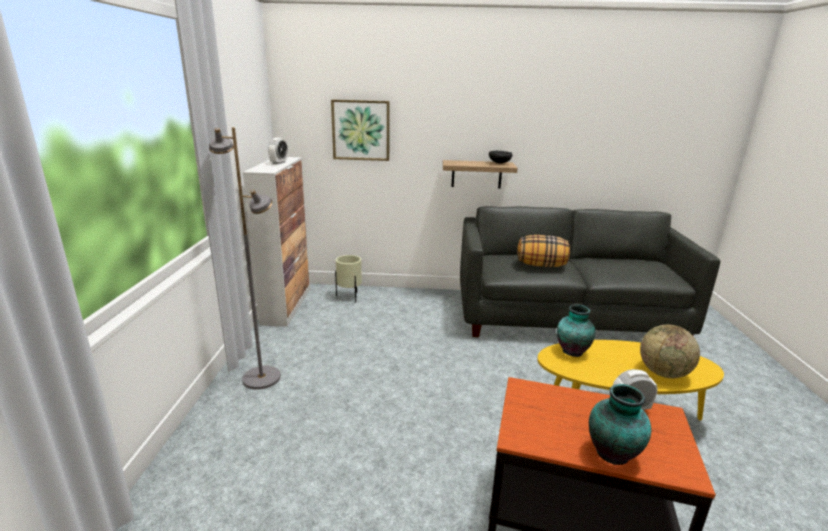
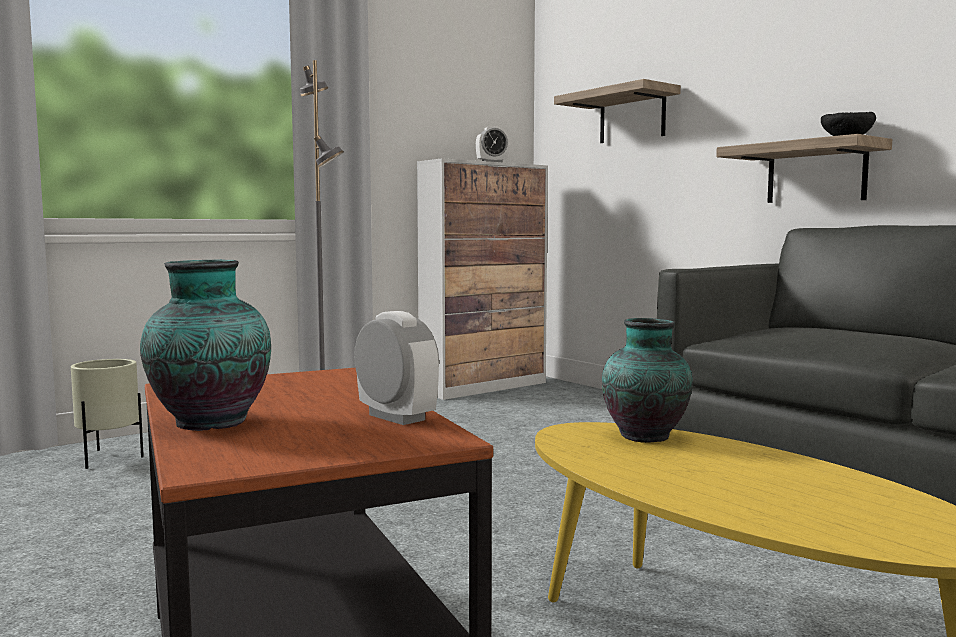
camera: 50 degrees right, 15 degrees down
picture [331,100,390,161] -> shelf [554,79,681,143]
beige planter [335,255,362,302] -> beige planter moved to [71,359,144,469]
pillow [517,235,570,267] -> none
globe [640,325,700,378] -> none

